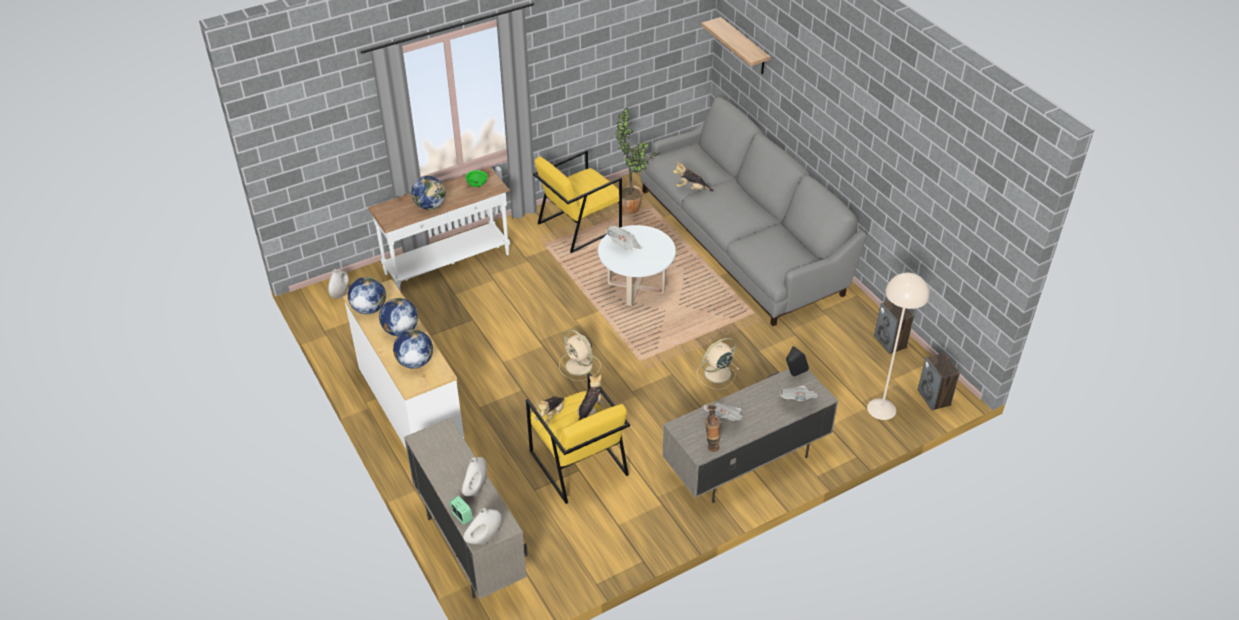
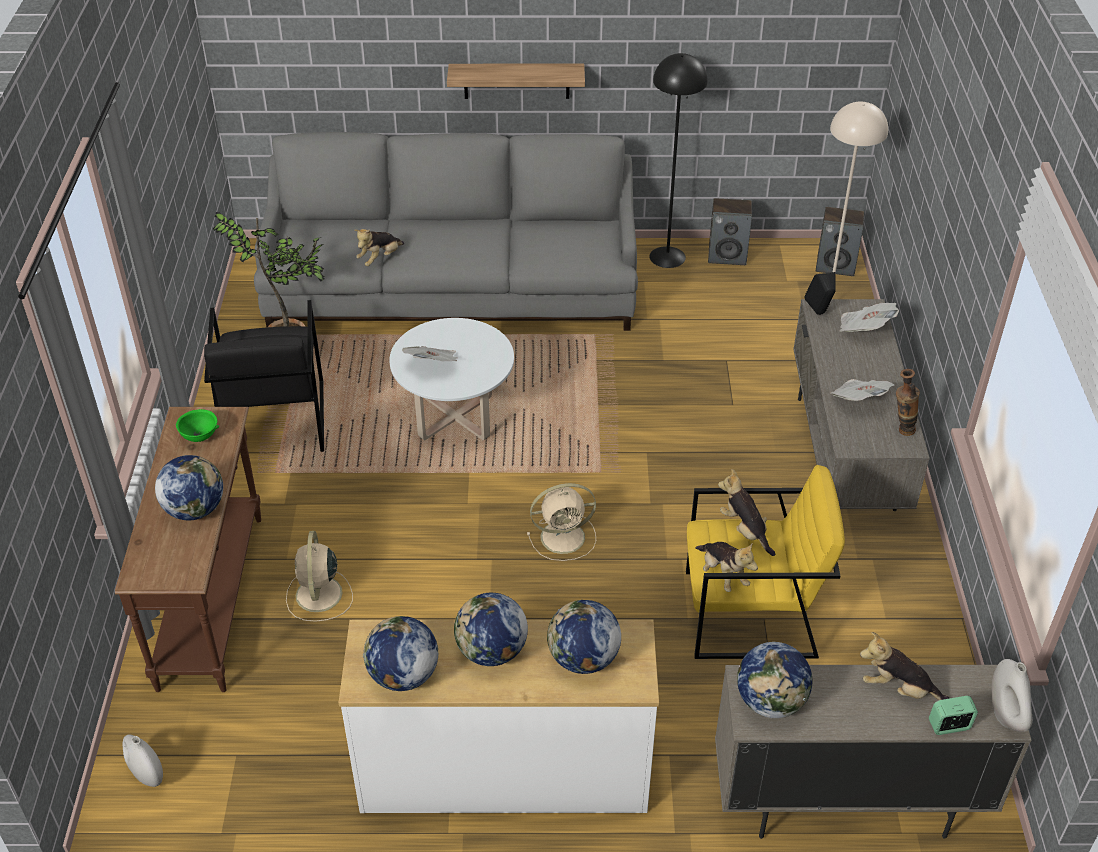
camera: 60 degrees left, 0 degrees up
white console table [368,167,510,292] -> brown console table [115,407,261,692]
white vase [461,457,487,496] -> plush toy [860,632,949,700]
yellow armchair [533,150,622,253] -> black armchair [204,300,324,452]
beige fan [697,338,739,390] -> beige fan moved to [286,531,353,622]
shelf [701,17,771,74] -> shelf moved to [447,64,585,99]
none -> black floor lamp [649,53,708,268]
none -> globe [737,642,812,718]

